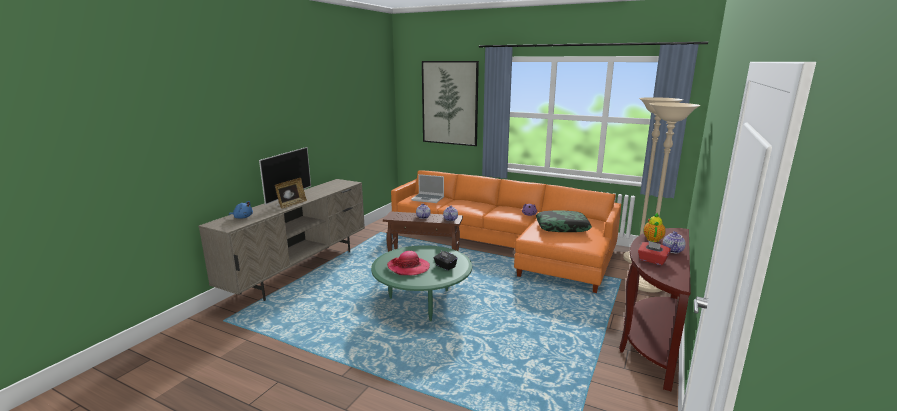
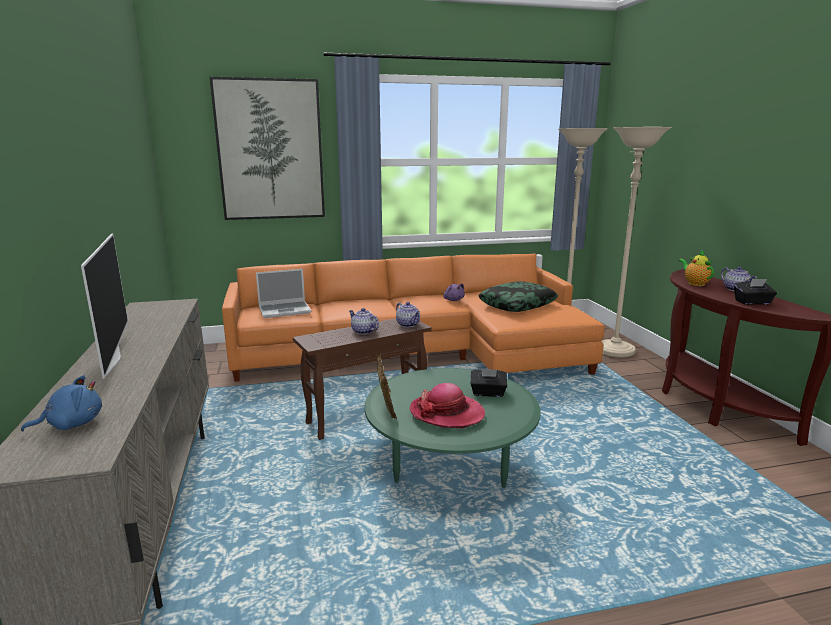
camera: 40 degrees left, 0 degrees up
picture frame [275,178,307,208] -> picture frame moved to [377,353,397,419]
red tissue box [638,241,671,265] -> black tissue box [734,279,777,305]

